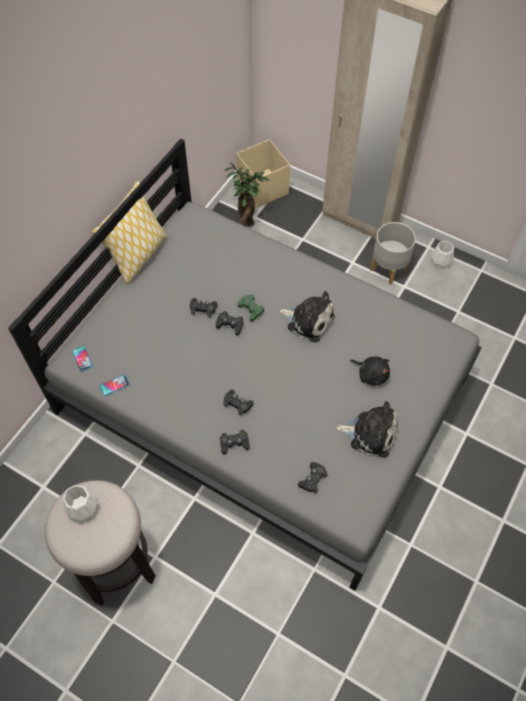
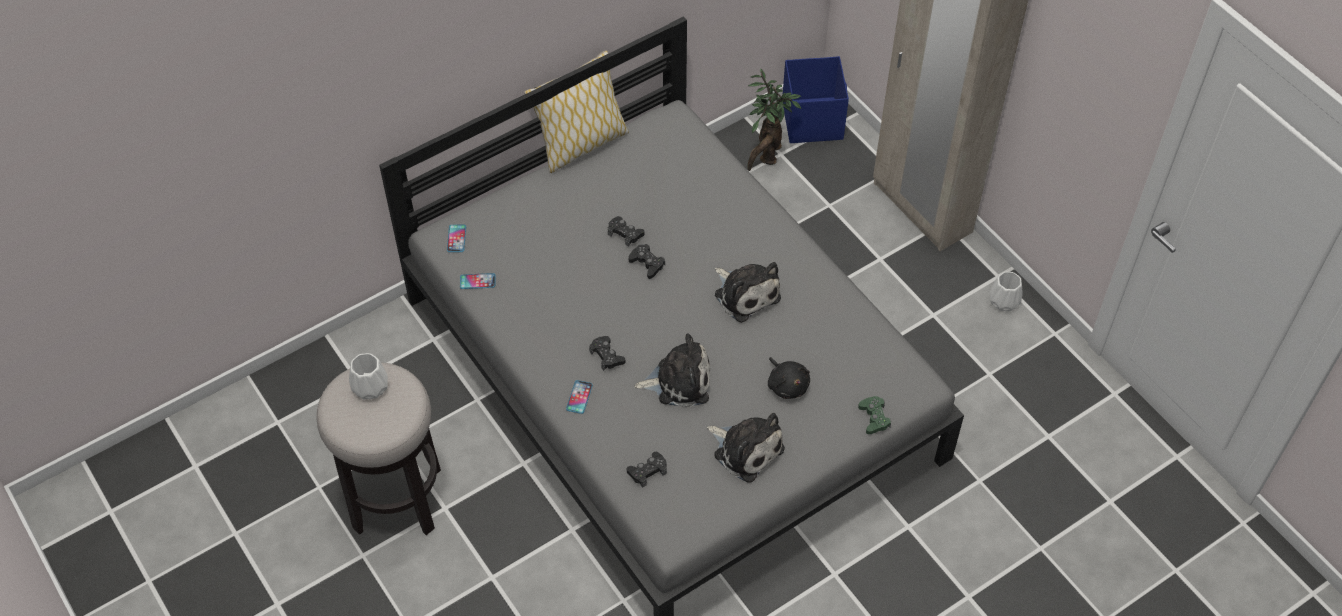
camera: 25 degrees right, 5 degrees down
black game controller [220,430,250,454] -> phone [566,380,593,414]
beige storage box [236,139,290,208] -> blue storage box [783,56,849,143]
green game controller [238,295,264,321] -> green game controller moved to [858,396,891,434]
grey planter [370,222,416,284] -> none
none -> plush toy [634,334,710,407]

